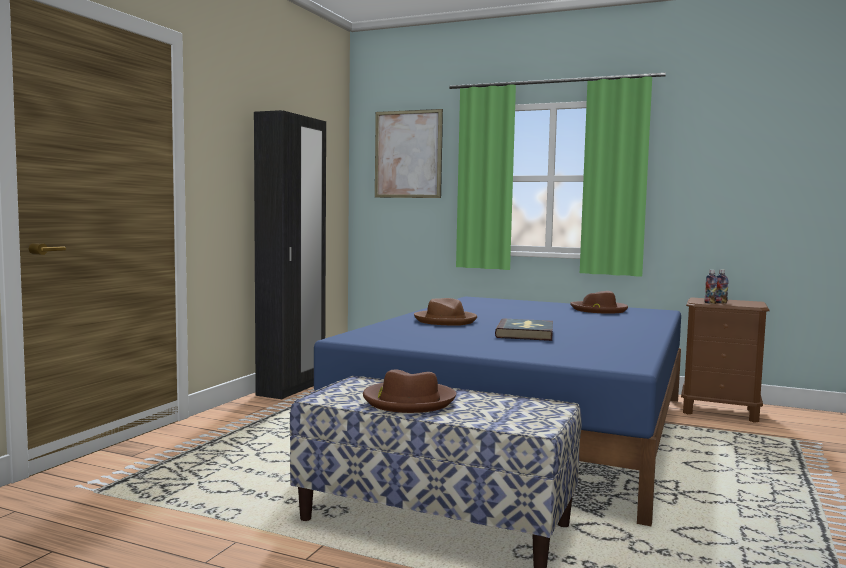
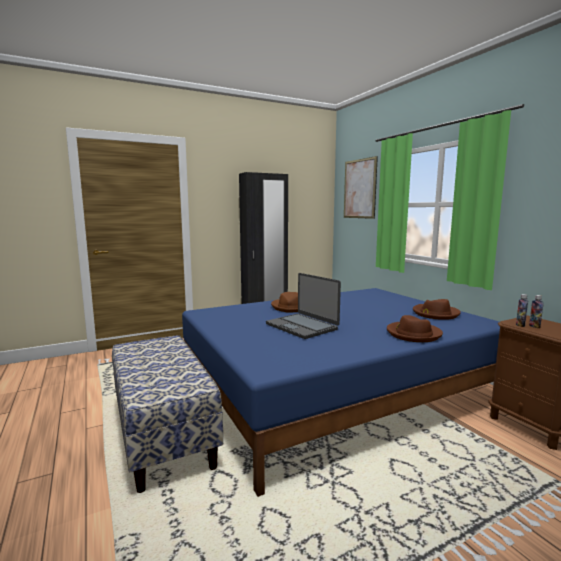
camera: 40 degrees right, 5 degrees up
brown hat [363,369,456,413] -> brown hat moved to [387,315,443,342]
book [495,318,553,341] -> laptop [266,273,341,339]

